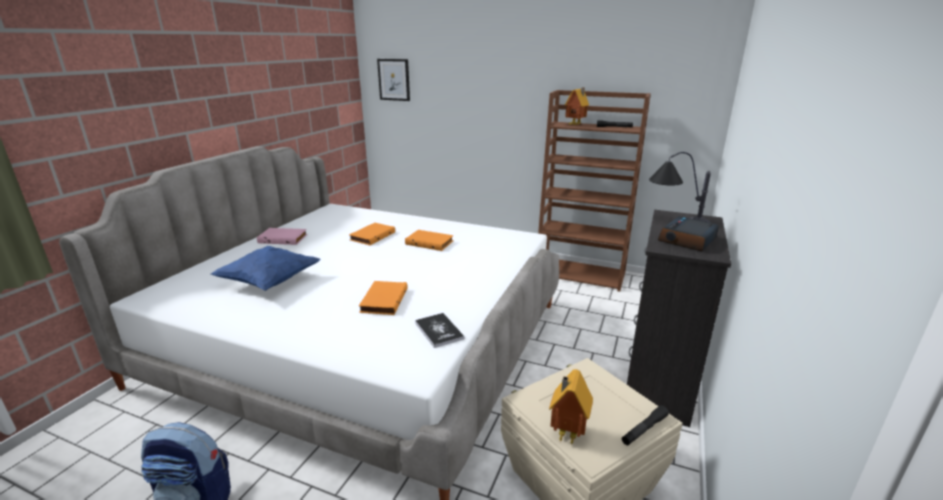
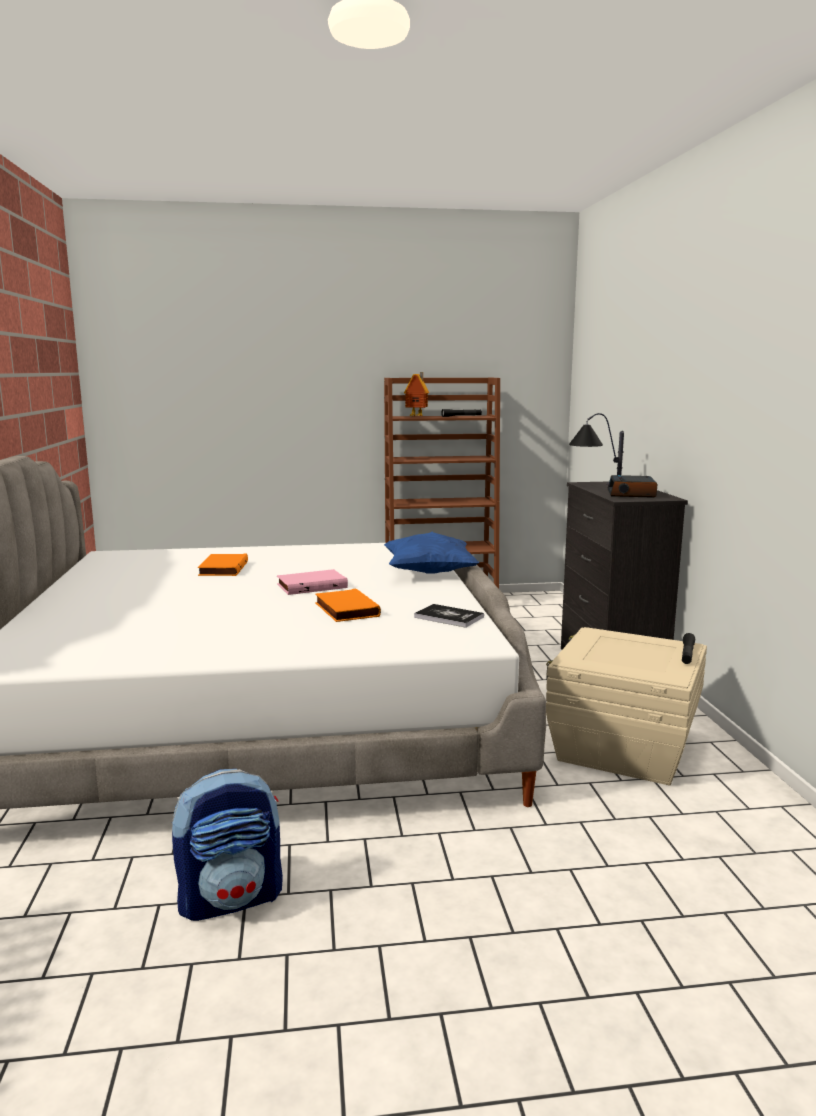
camera: 30 degrees left, 10 degrees down
blue pillow [211,246,321,291] -> blue pillow moved to [384,532,480,573]
pink book [257,228,308,245] -> pink book moved to [277,569,348,595]
picture [377,59,410,101] -> none
orange book [405,230,454,251] -> none
toy house [549,369,593,445] -> none

